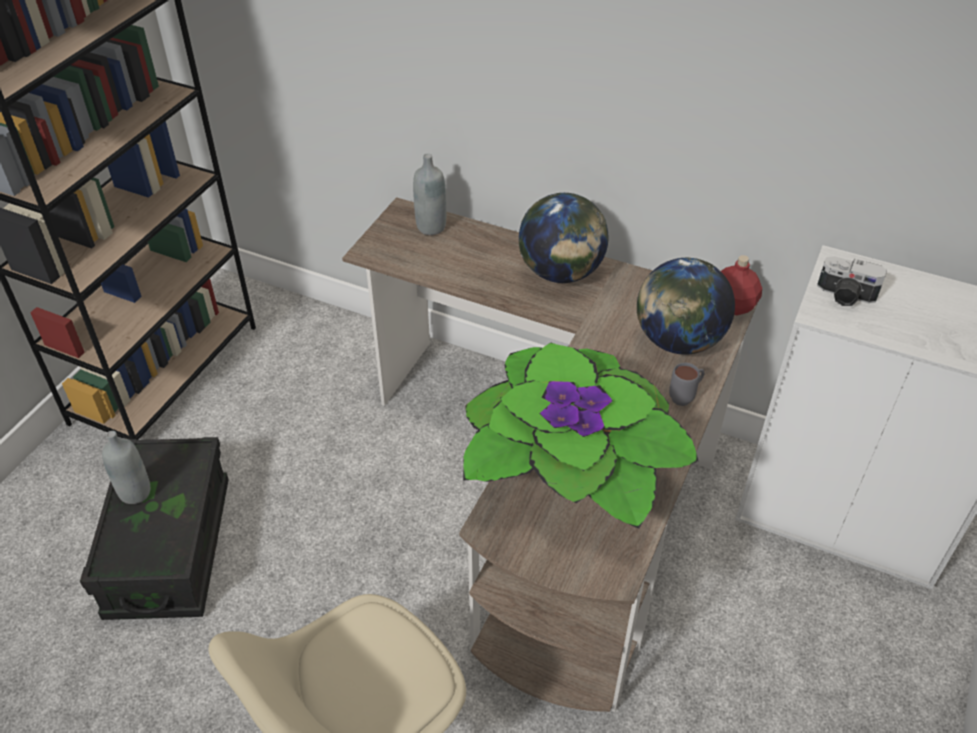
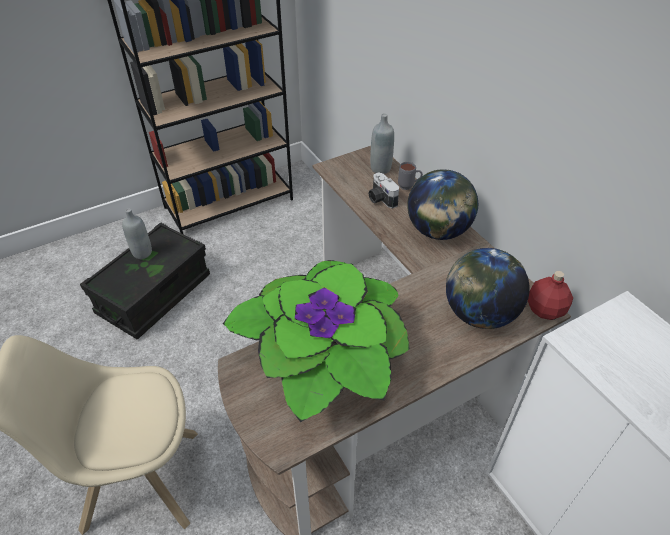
camera: 35 degrees right, 0 degrees up
grey mug [669,363,705,406] -> grey mug moved to [398,162,423,190]
camera [817,256,887,306] -> camera moved to [368,172,399,208]

